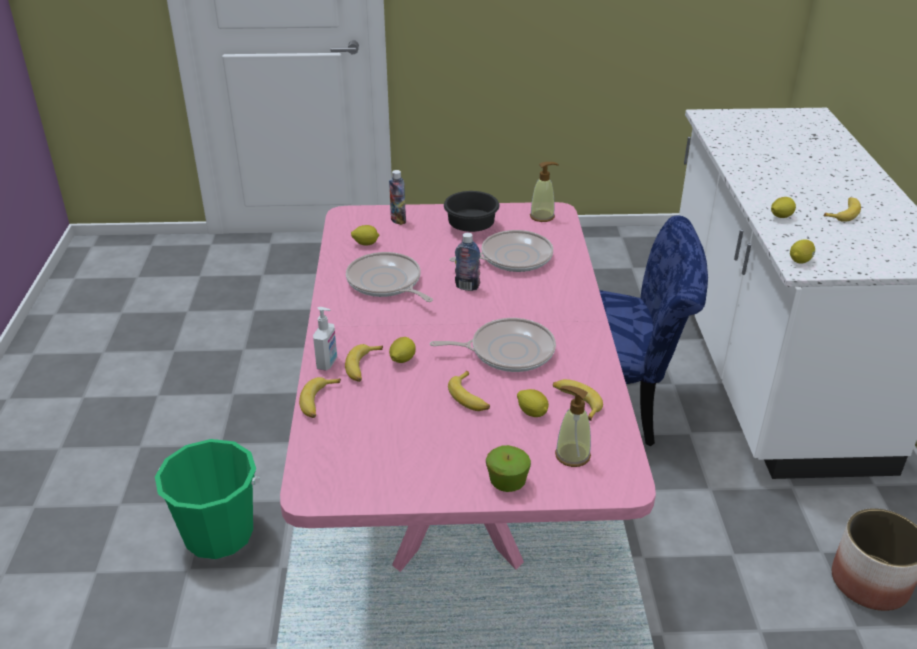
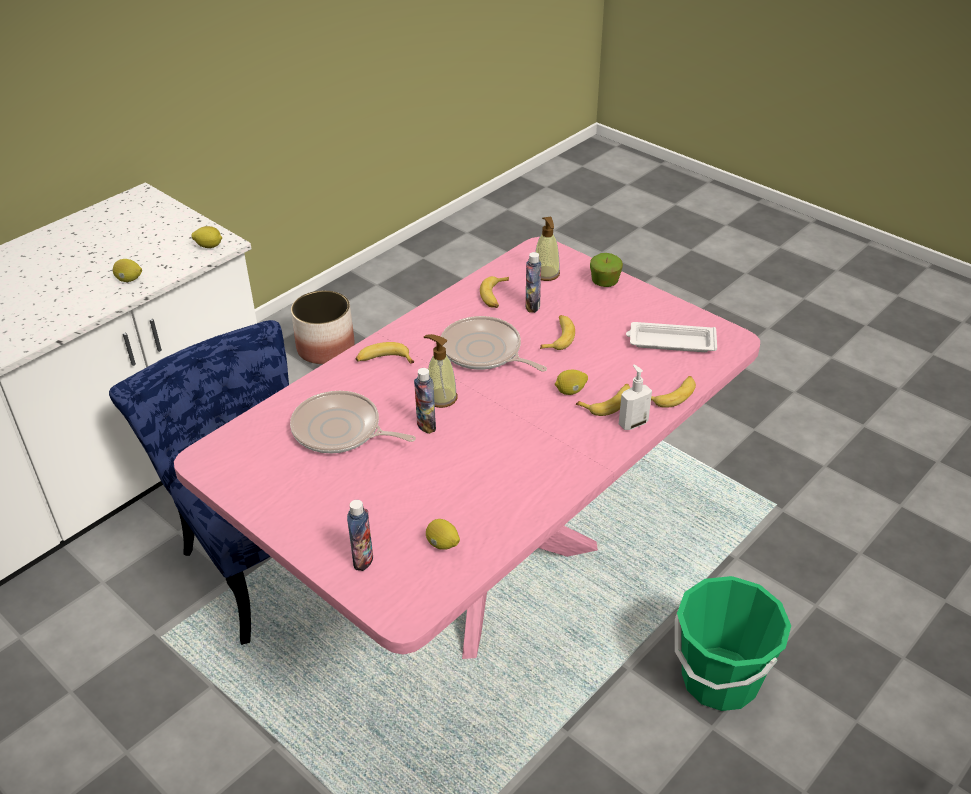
camera: 135 degrees left, 5 degrees up
frying pan [346,252,433,302] -> none
black bowl [444,191,500,232] -> none
lemon [517,389,549,417] -> bottle [525,252,541,313]
soap dispenser [530,162,559,222] -> soap dispenser moved to [424,334,458,408]
banana [824,197,861,222] -> banana moved to [356,342,414,364]
none -> white tray [626,322,717,352]

